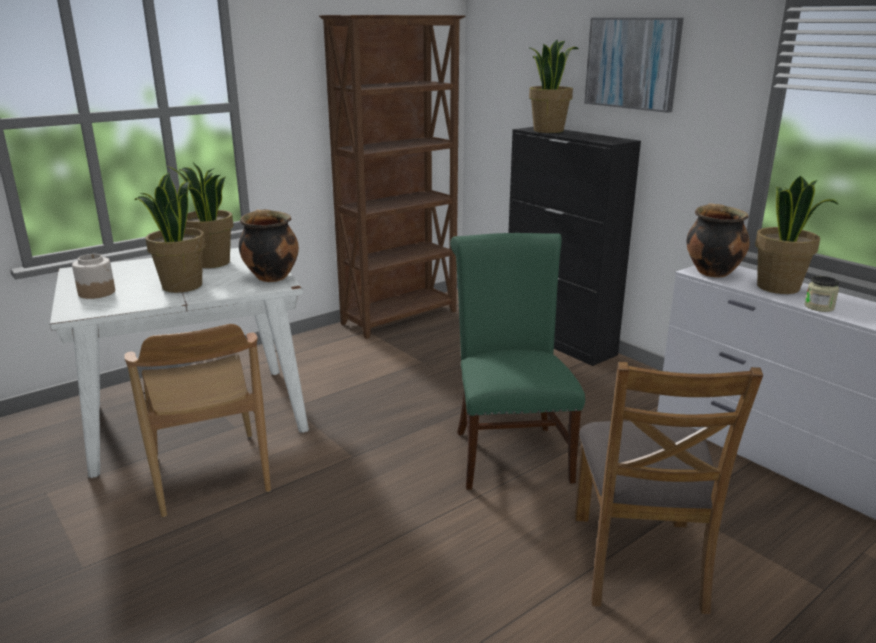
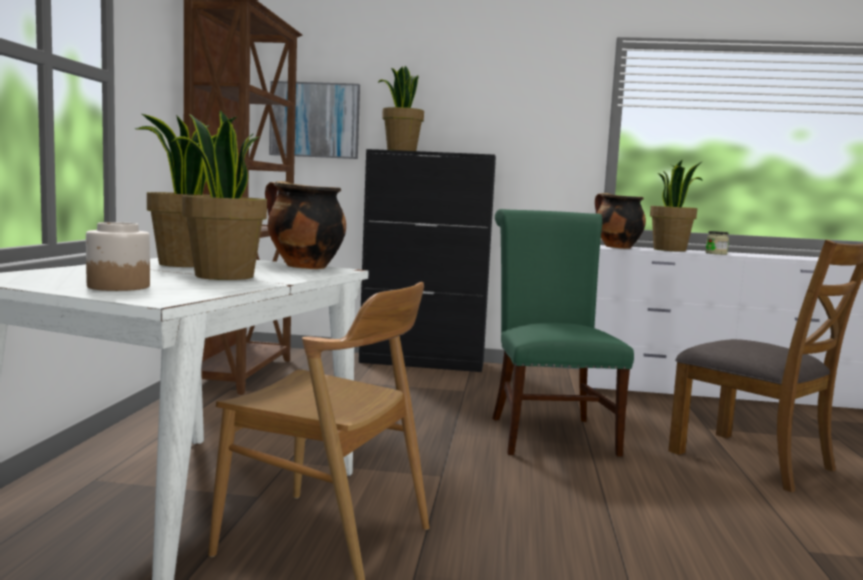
camera: 45 degrees left, 15 degrees down
green chair [450,233,585,490] -> green chair turned 45 degrees clockwise [492,209,634,456]
picture [584,18,684,113] -> picture moved to [269,81,360,159]

